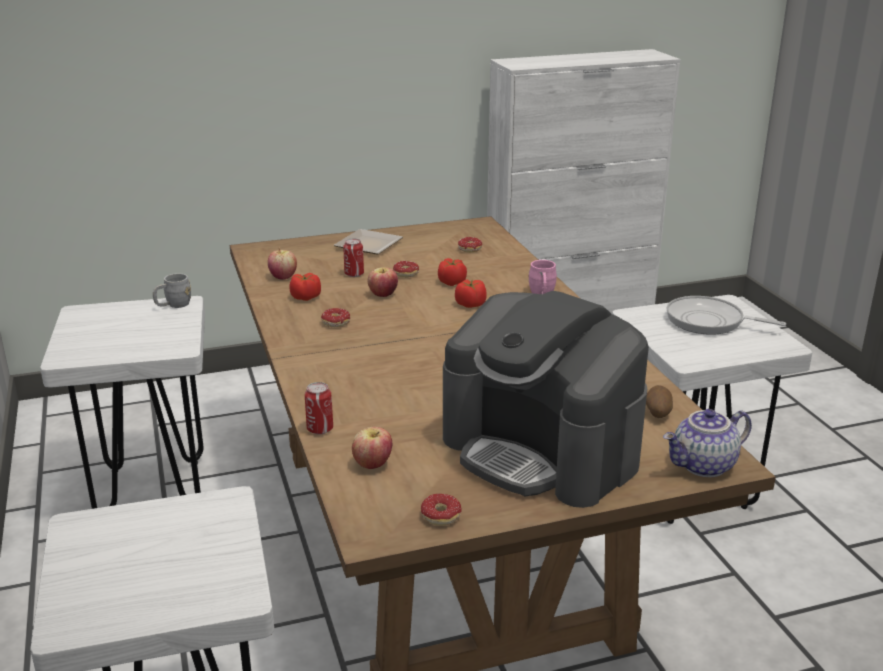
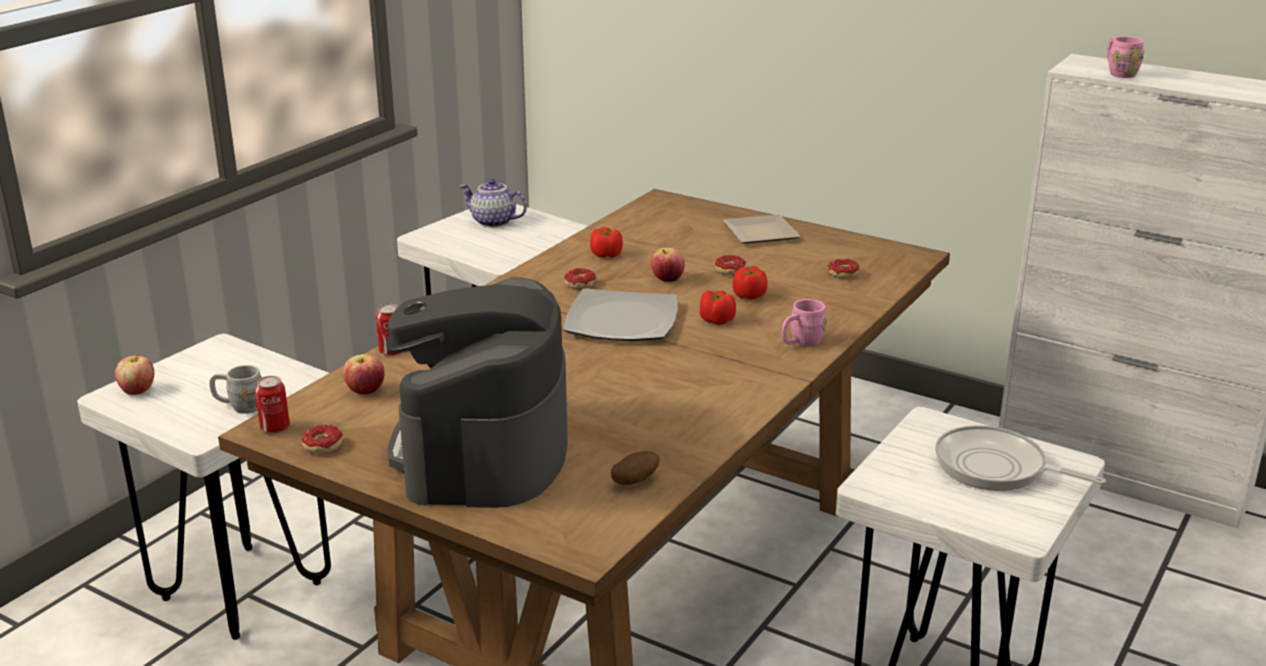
camera: 50 degrees right, 0 degrees up
grey mug [153,273,191,308] -> grey mug moved to [209,365,262,414]
apple [268,248,297,280] -> apple moved to [115,353,154,395]
can [343,238,364,277] -> can moved to [255,376,290,433]
teapot [663,409,752,477] -> teapot moved to [460,179,527,228]
frying pan [666,296,786,335] -> frying pan turned 45 degrees counterclockwise [935,425,1106,491]
none -> plate [564,288,678,341]
none -> pink mug [1107,36,1144,78]

